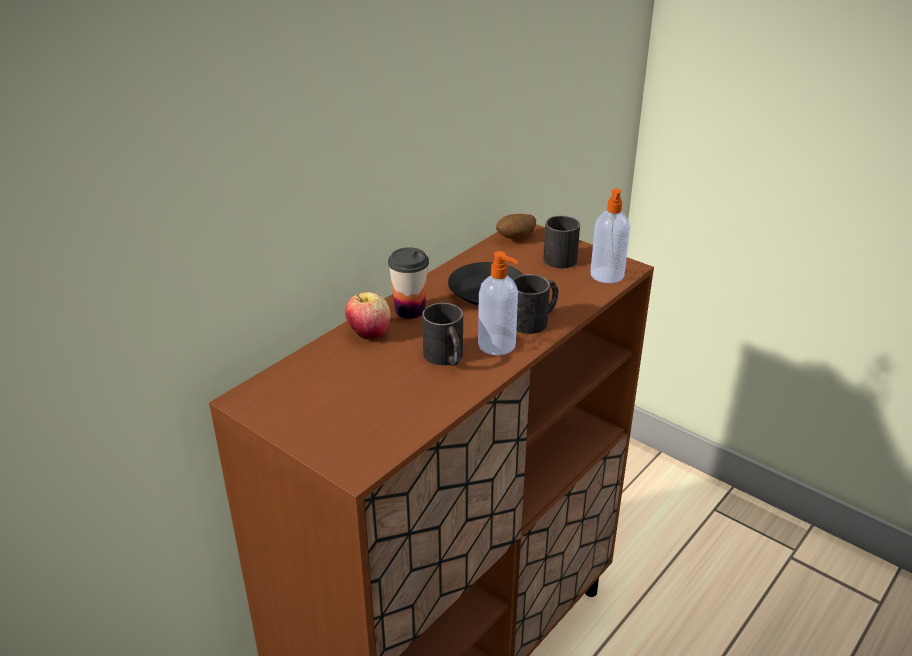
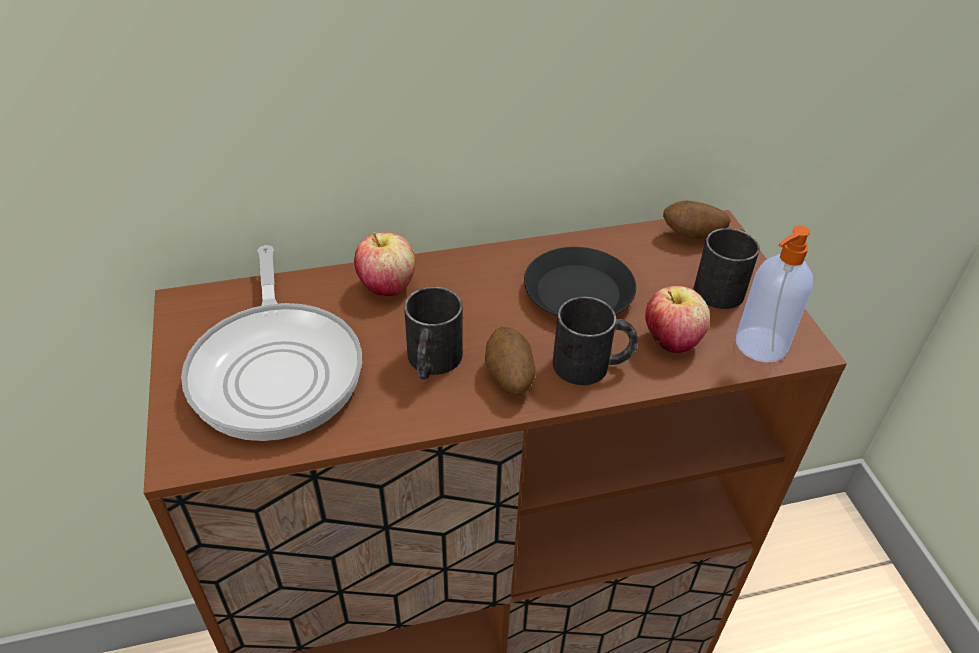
camera: 35 degrees right, 10 degrees up
cup [388,247,429,319] -> none
soap dispenser [478,251,519,355] -> potato [485,327,536,395]
none -> frying pan [181,245,362,441]
none -> apple [645,286,710,354]

